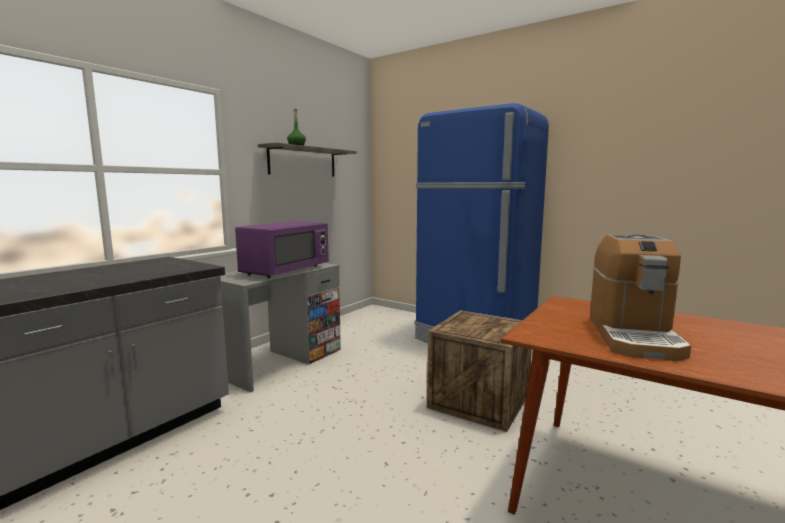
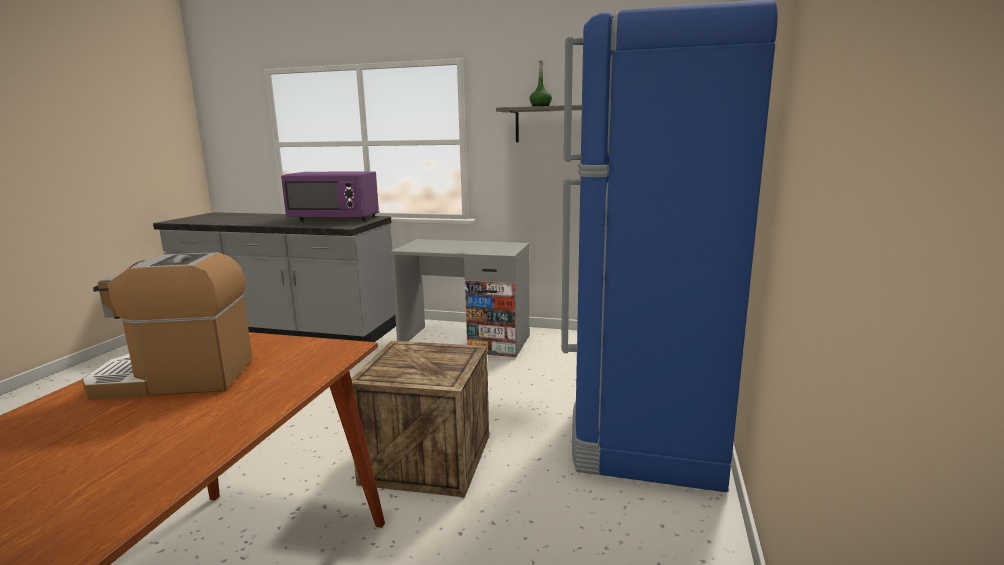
camera: 70 degrees right, 5 degrees up
purple microwave [235,221,329,278] -> purple microwave moved to [281,171,379,221]

